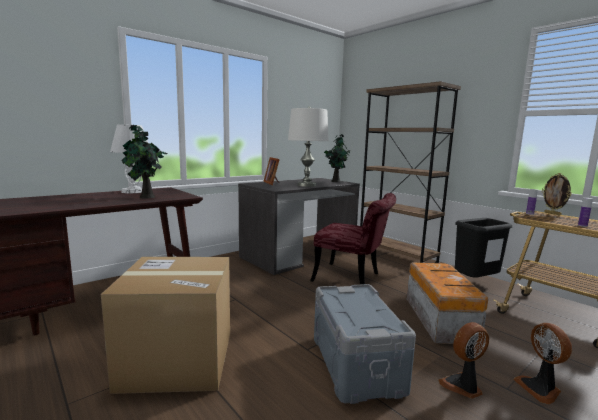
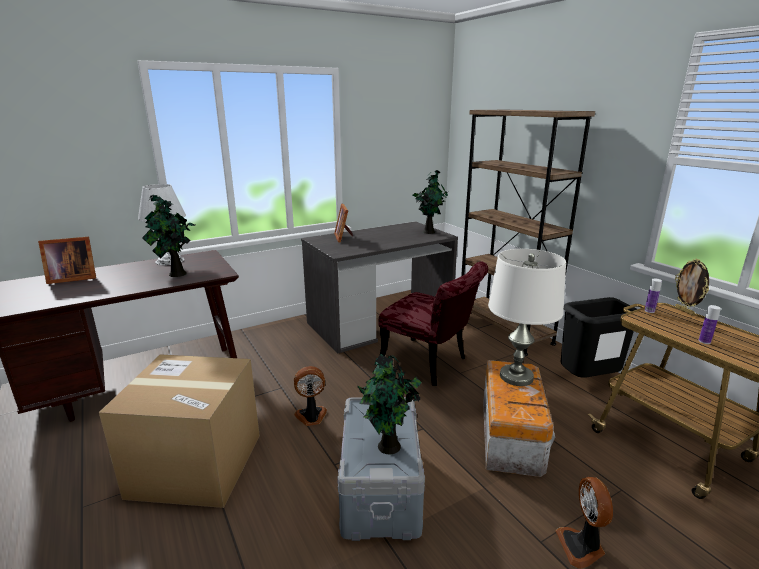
camera: 10 degrees right, 10 degrees up
white table lamp [288,107,329,187] -> white table lamp moved to [488,249,566,386]
fan [438,322,489,399] -> fan moved to [294,366,327,426]
none -> picture frame [38,237,96,284]
none -> potted plant [357,354,422,454]

